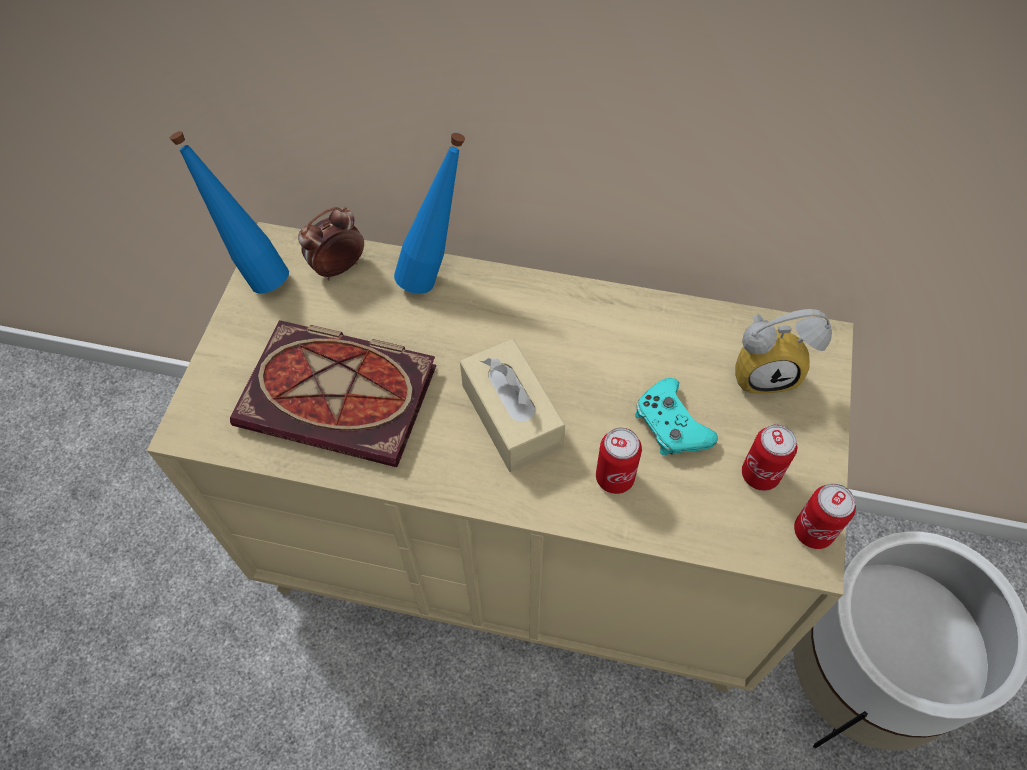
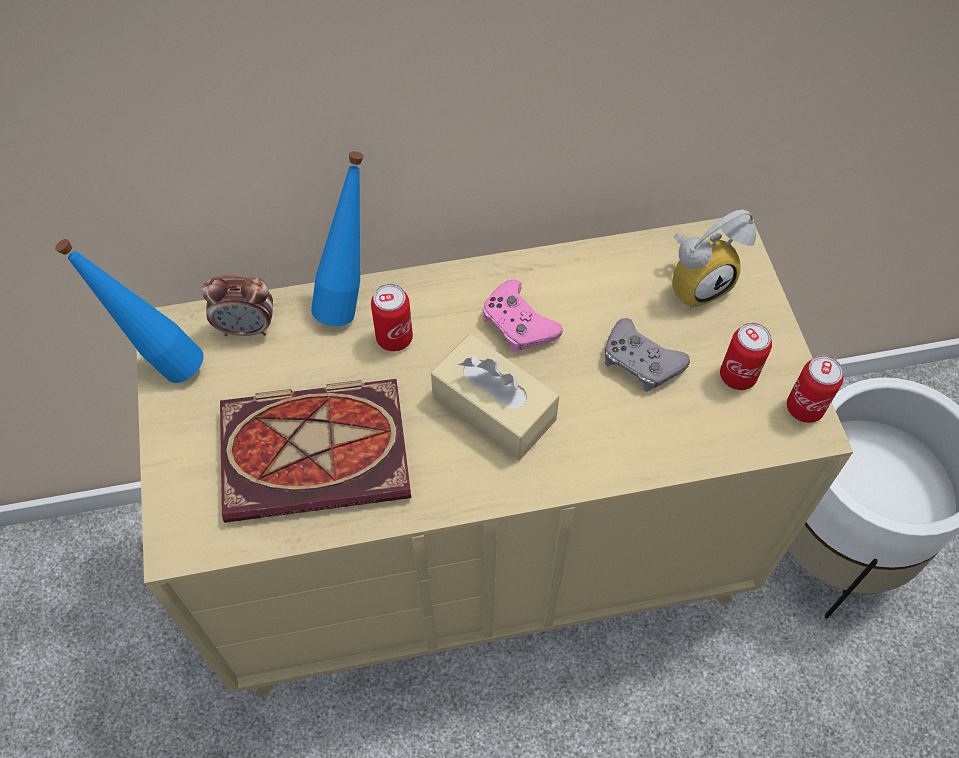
camera: 25 degrees left, 0 degrees up
alarm clock [298,207,364,280] -> alarm clock turned 120 degrees counterclockwise [202,275,273,336]
can [596,427,642,494] -> can moved to [371,284,413,352]
turquoise game controller [635,378,718,455] -> grey game controller [605,318,690,392]
none -> pink game controller [482,280,563,352]

